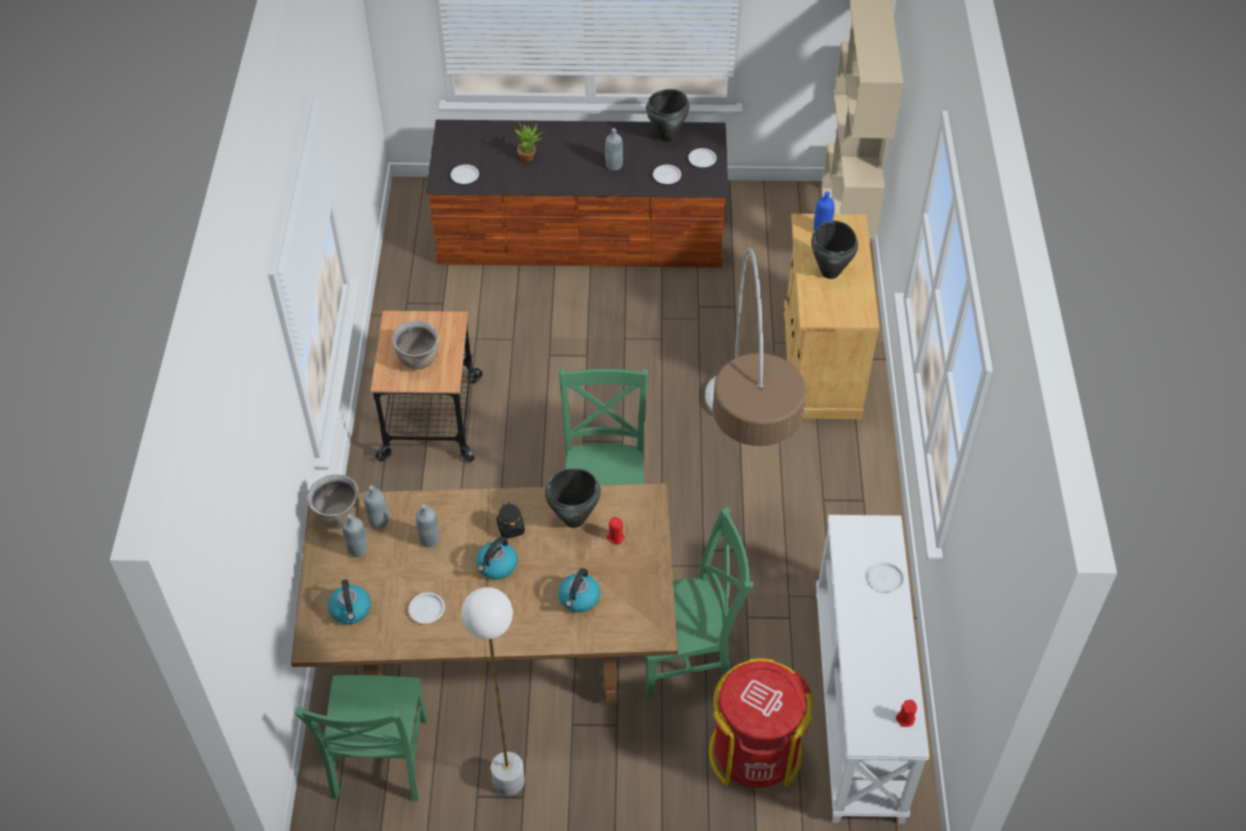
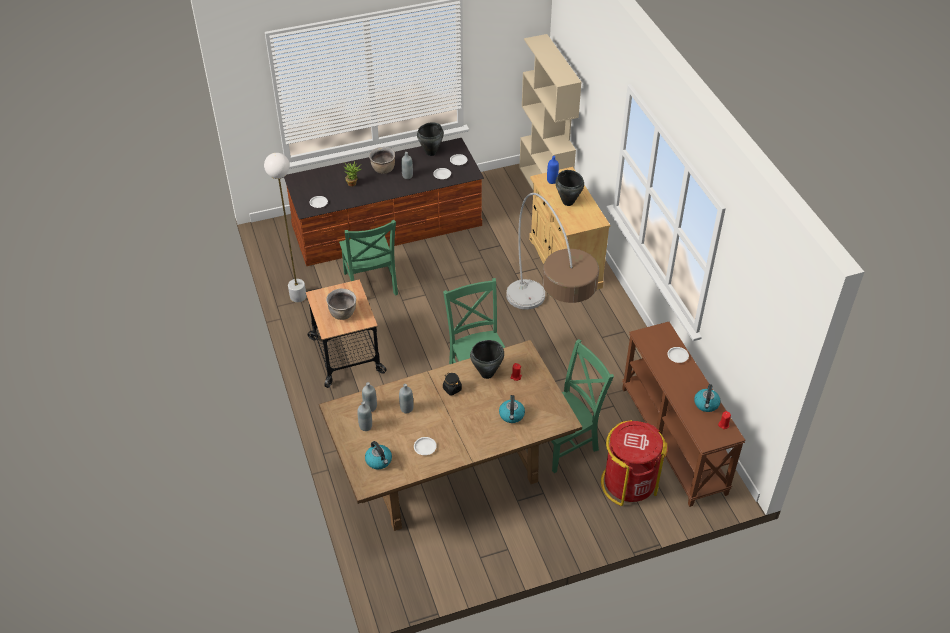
camera: 20 degrees left, 5 degrees down
green chair [295,675,427,802] -> green chair moved to [339,220,398,295]
brown cooking pot [307,475,359,528] -> brown cooking pot moved to [369,147,395,174]
white floor lamp [461,587,525,796] -> white floor lamp moved to [264,153,307,303]
kettle [476,537,517,580] -> kettle moved to [694,384,720,412]
white console table [816,515,930,824] -> brown console table [622,322,746,507]

